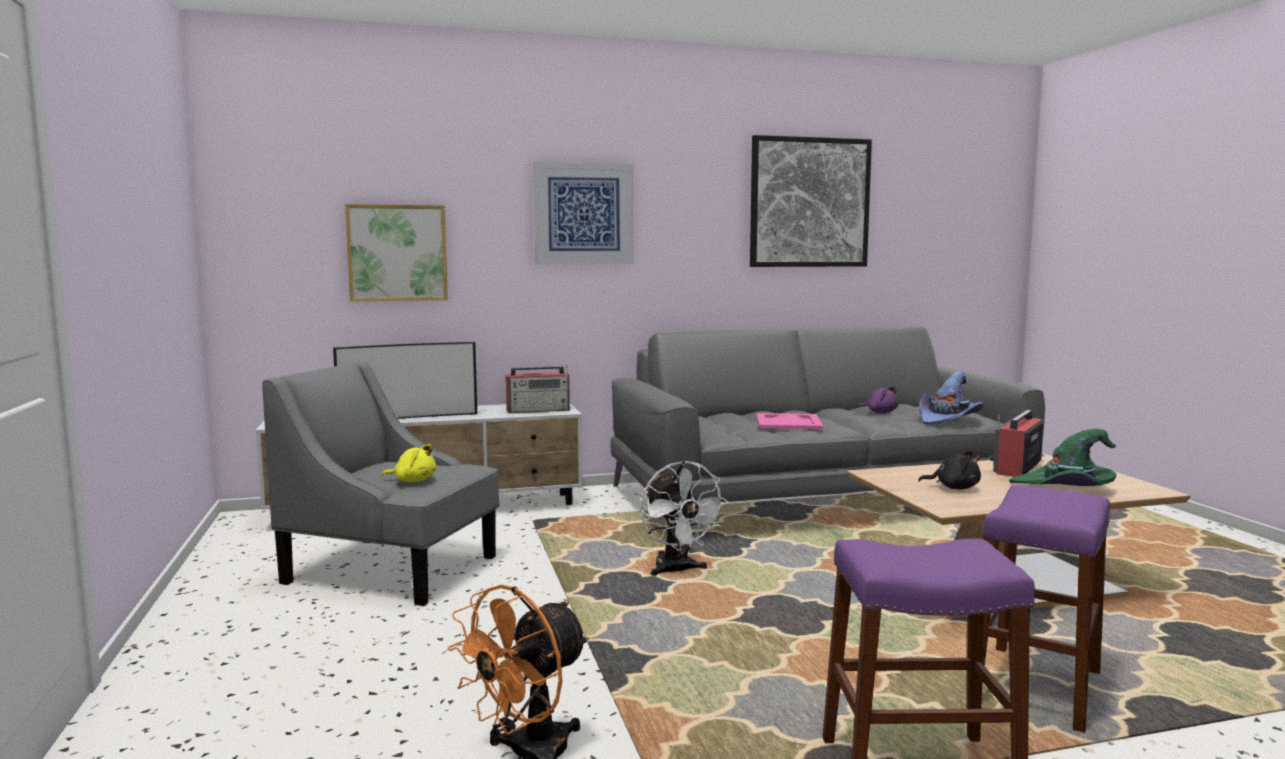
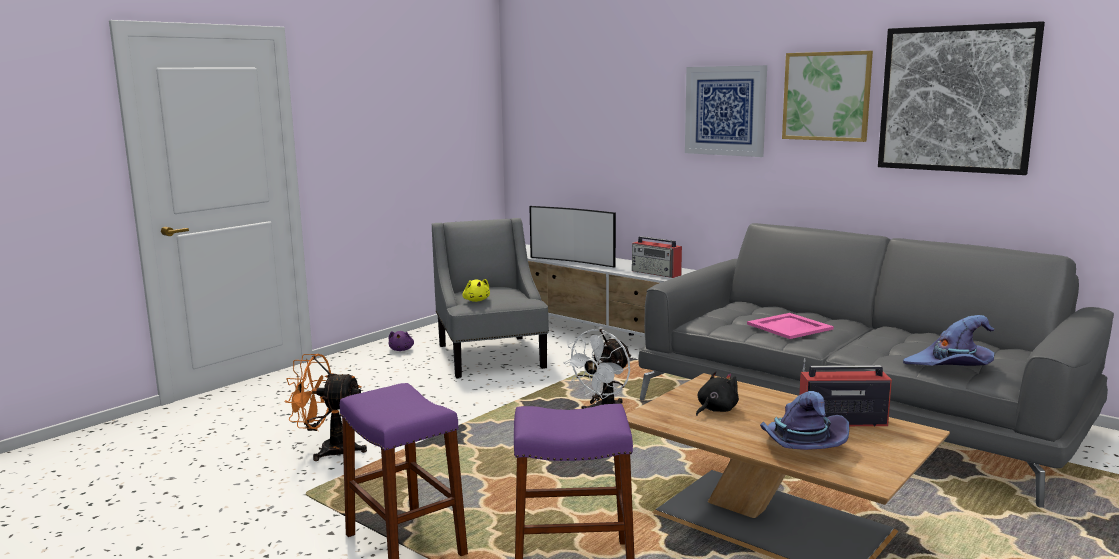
camera: 55 degrees right, 5 degrees up
picture [345,204,448,301] -> picture moved to [782,51,873,142]
purple plush toy [856,386,898,413] -> purple plush toy moved to [389,331,414,351]
black plush toy [918,451,981,490] -> black plush toy turned 120 degrees counterclockwise [696,371,739,416]
green hat [1009,429,1116,486] -> purple hat [760,391,849,450]

